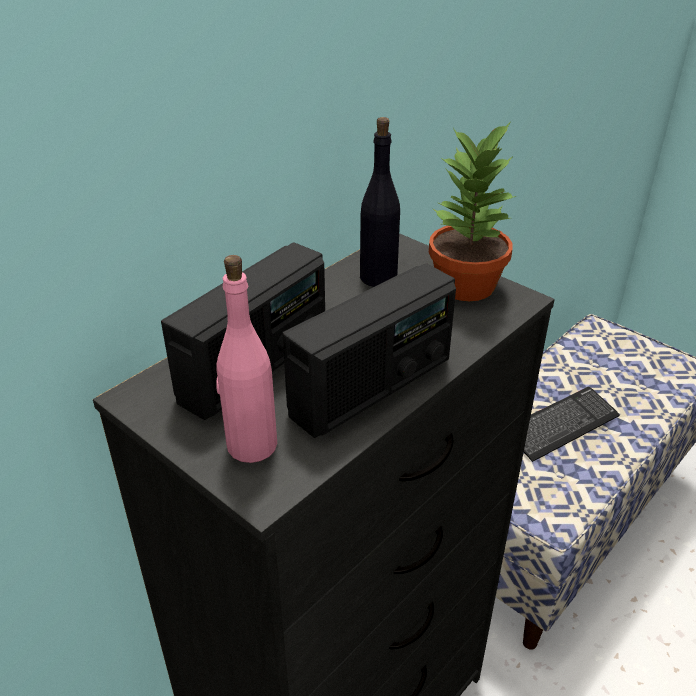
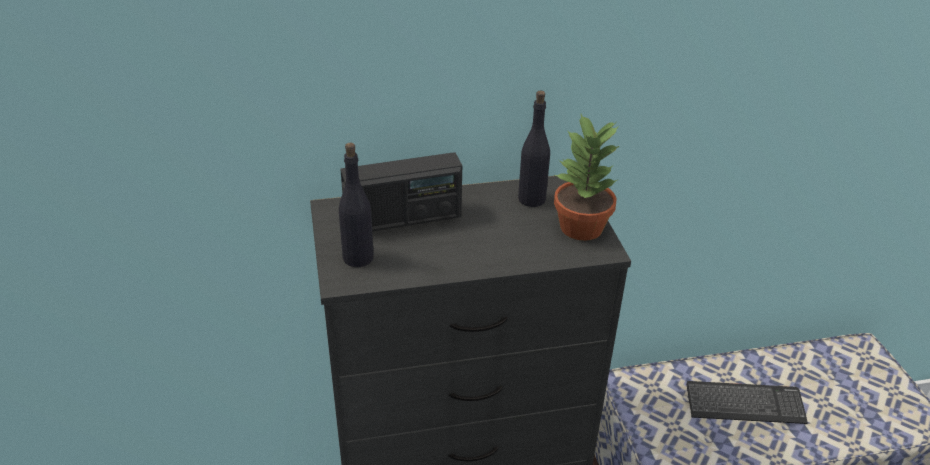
camera: 35 degrees right, 0 degrees up
pink bottle [216,255,277,463] -> black bottle [339,143,374,267]
radio [282,264,456,438] -> none

